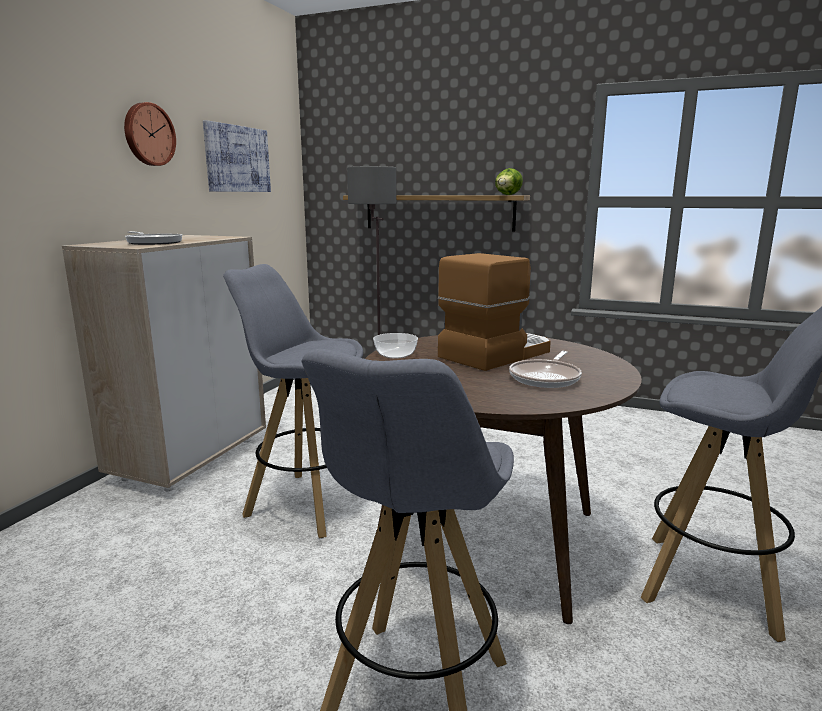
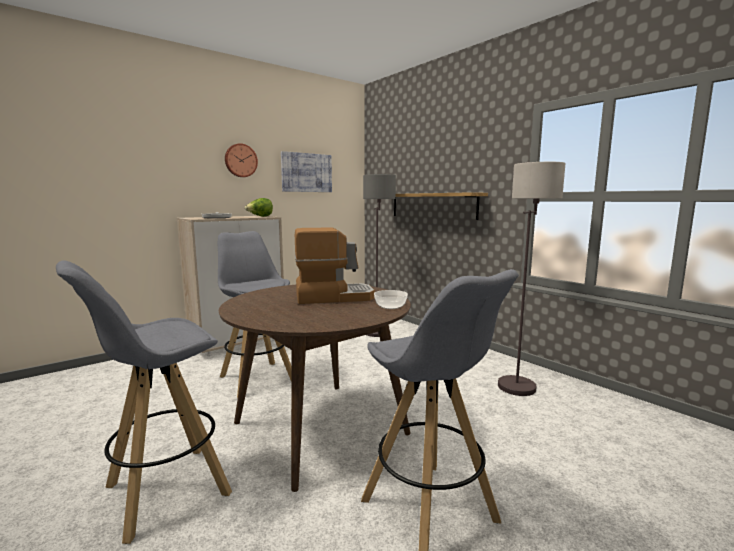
camera: 30 degrees right, 5 degrees down
bowl [373,333,418,359] -> bowl moved to [374,290,408,309]
lettuce [495,168,523,195] -> lettuce moved to [245,198,273,217]
frying pan [509,351,582,388] -> none
none -> grey floor lamp [498,162,565,396]

